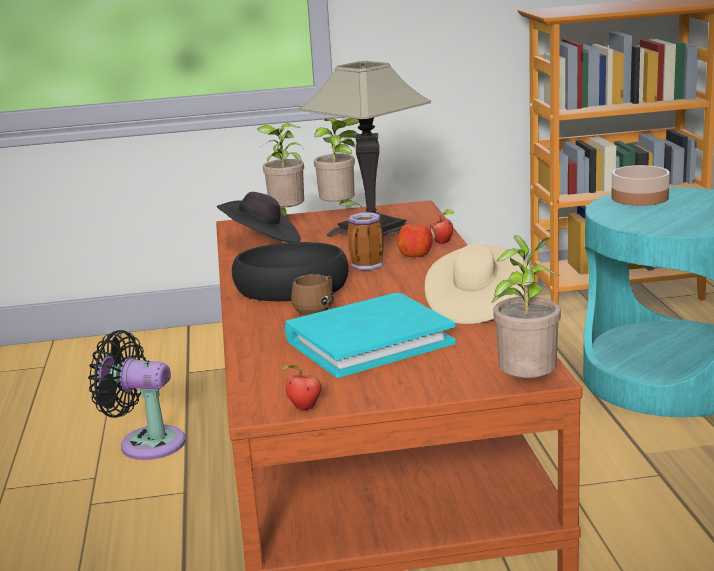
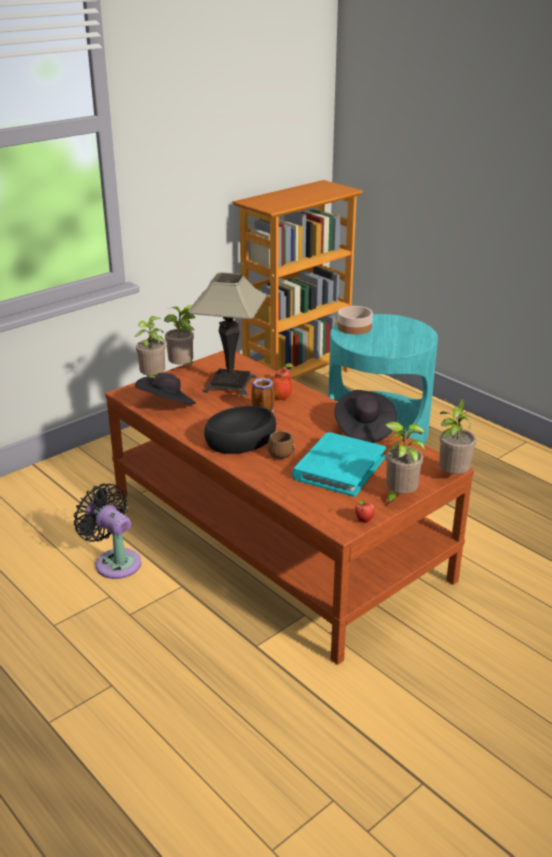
camera: 35 degrees left, 10 degrees up
black fan [88,330,186,460] -> black fan turned 60 degrees clockwise [74,484,141,579]
beige hat [425,244,530,324] -> black hat [335,390,397,443]
none -> potted plant [385,422,425,505]

